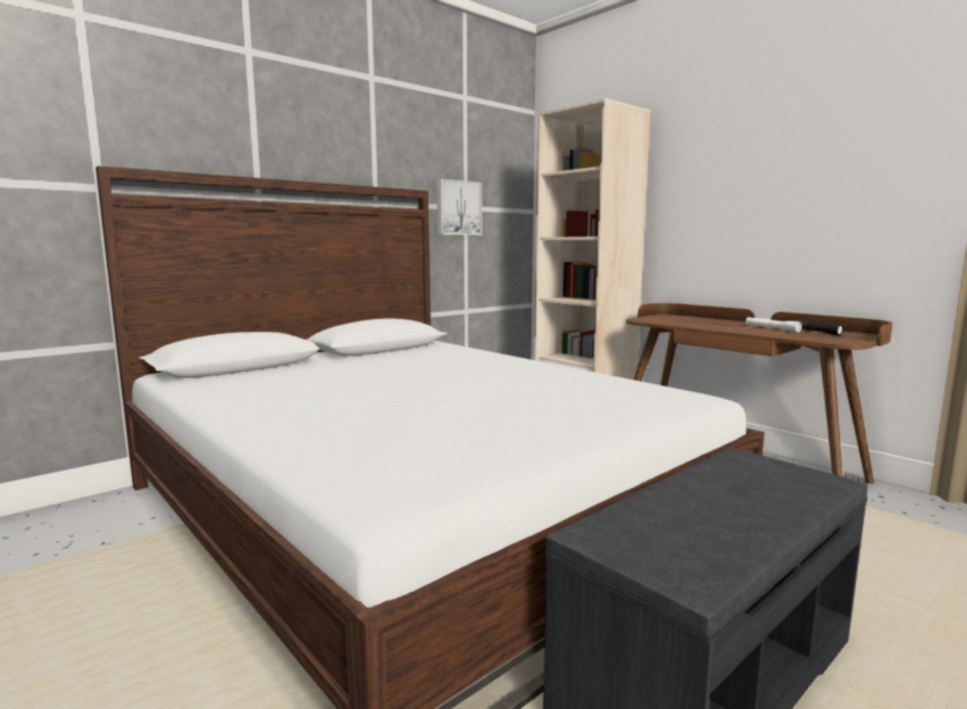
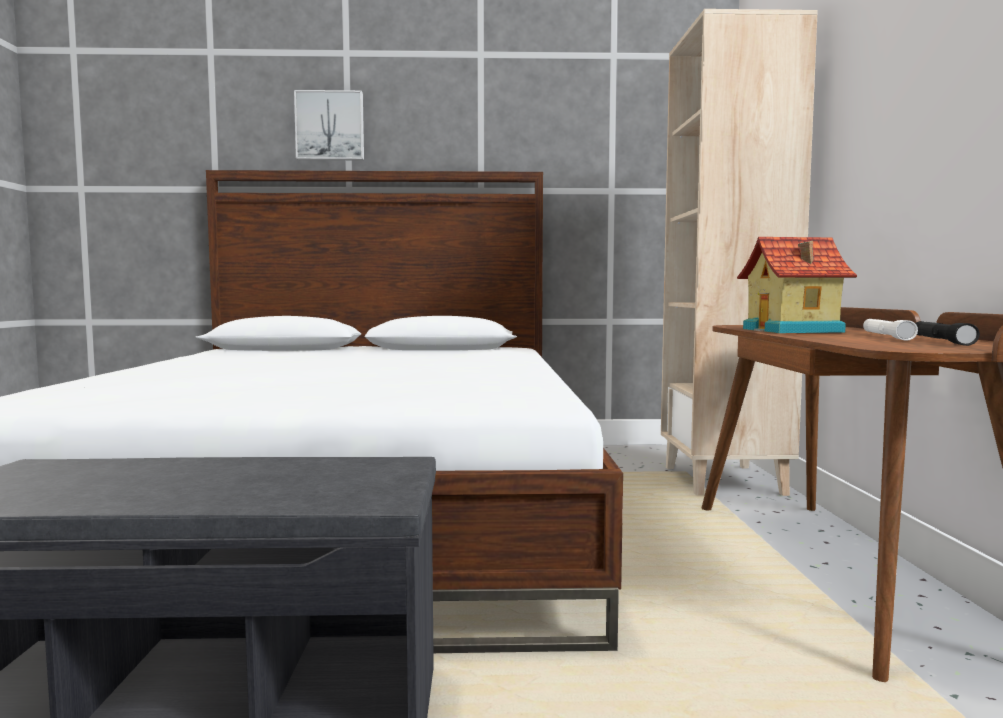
camera: 40 degrees right, 5 degrees down
picture [437,179,482,235] -> picture moved to [294,90,364,160]
none -> toy house [737,237,857,333]

